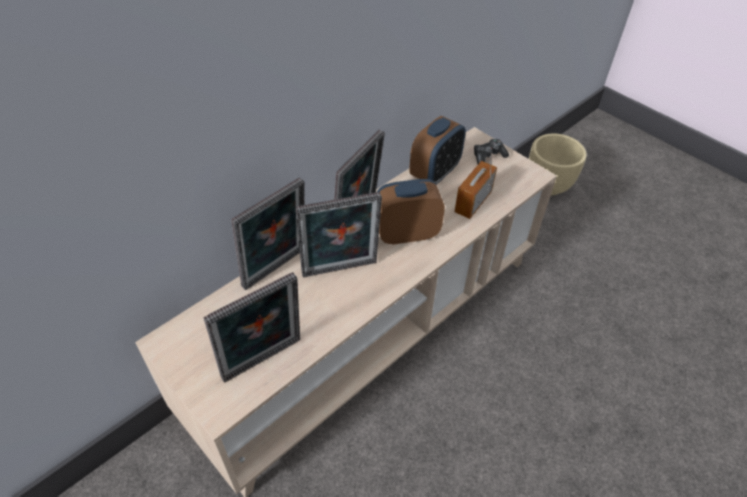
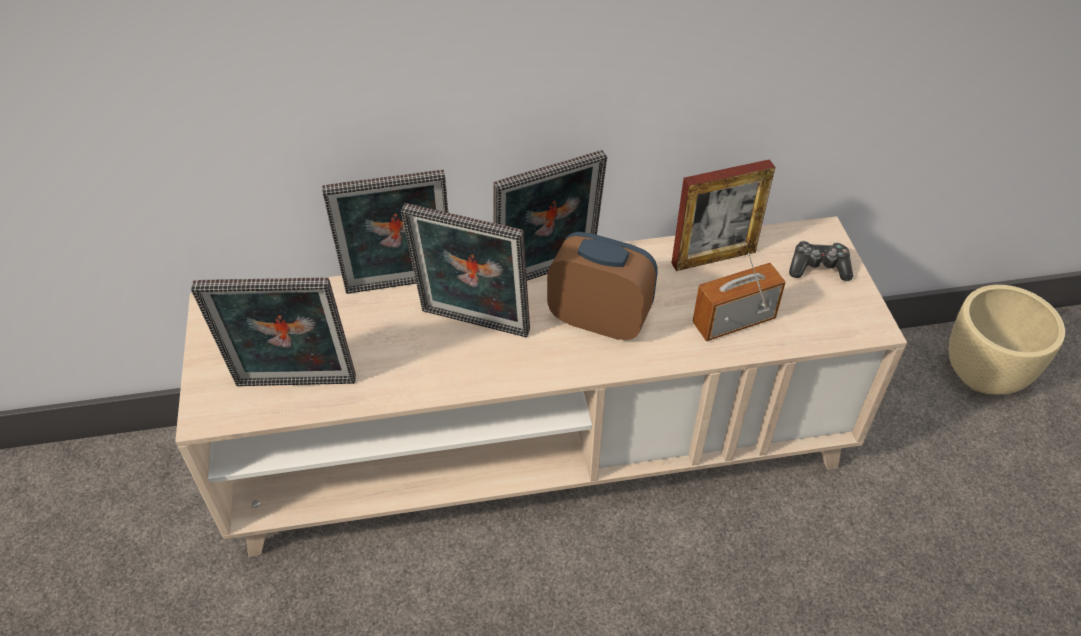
camera: 35 degrees right, 0 degrees up
alarm clock [409,116,466,185] -> picture frame [672,159,775,271]

